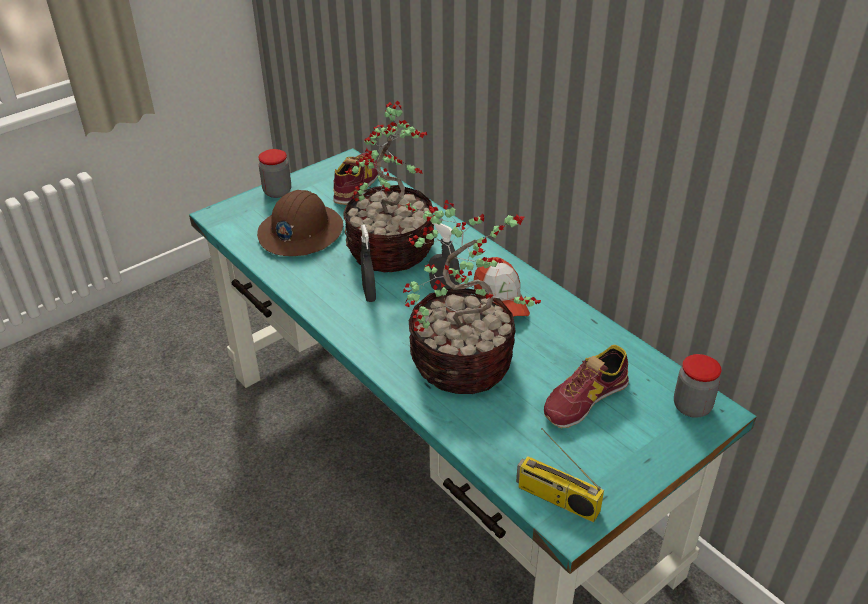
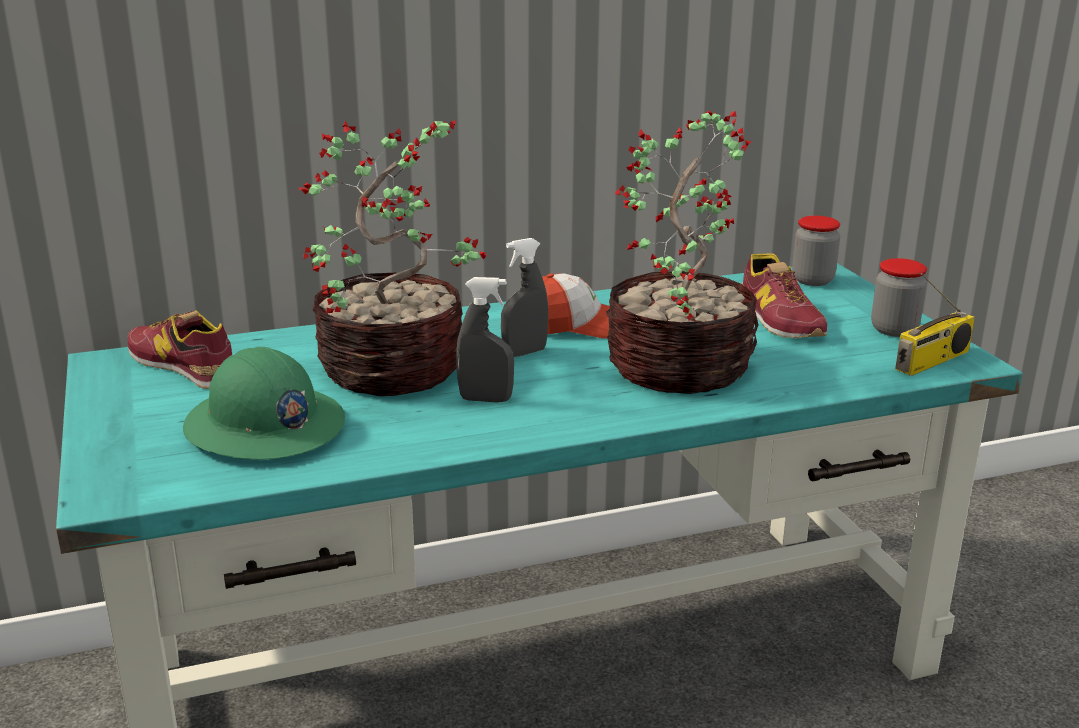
camera: 70 degrees left, 15 degrees down
brown hard hat [257,190,343,256] -> green hard hat [183,347,345,460]
jar [258,149,291,198] -> jar moved to [871,258,927,337]

